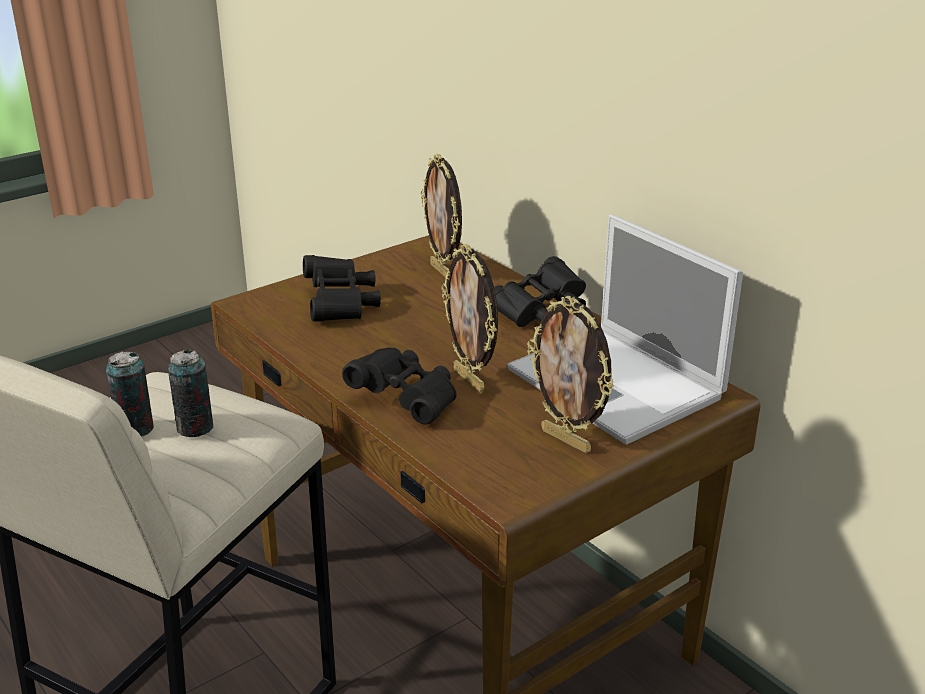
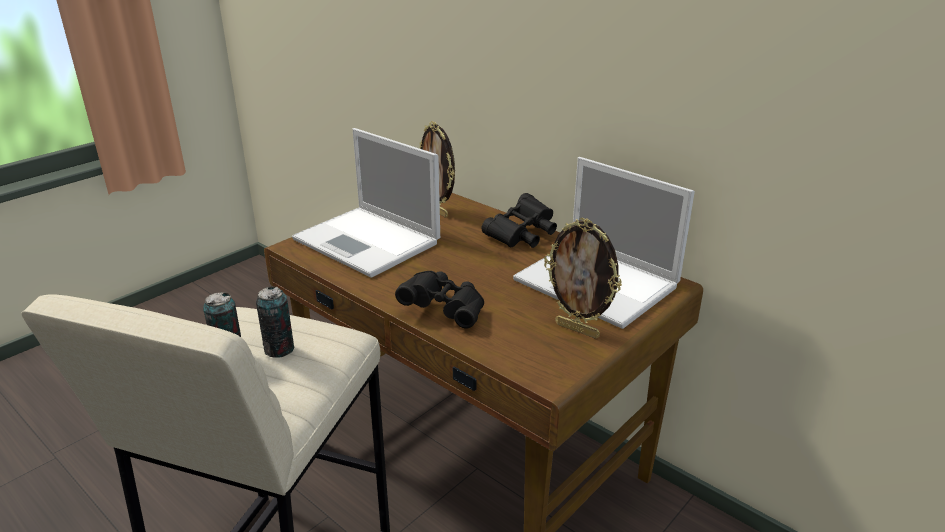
camera: 10 degrees left, 0 degrees up
black binoculars [303,255,381,322] -> laptop [292,128,440,278]
picture frame [442,244,498,393] -> none

